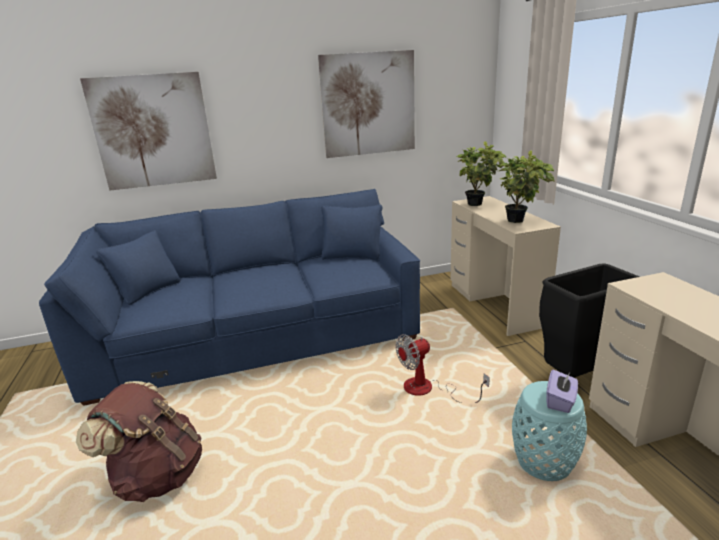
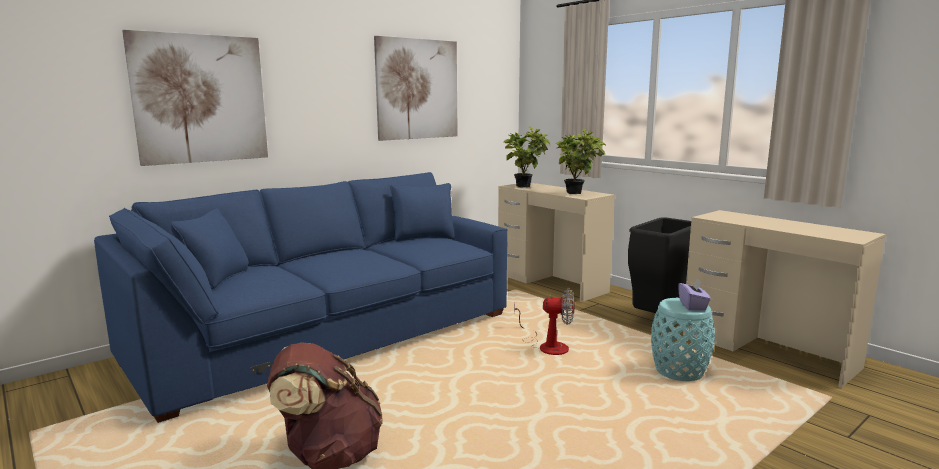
camera: 25 degrees left, 10 degrees down
fan [395,334,490,403] -> fan turned 120 degrees counterclockwise [514,288,574,355]

